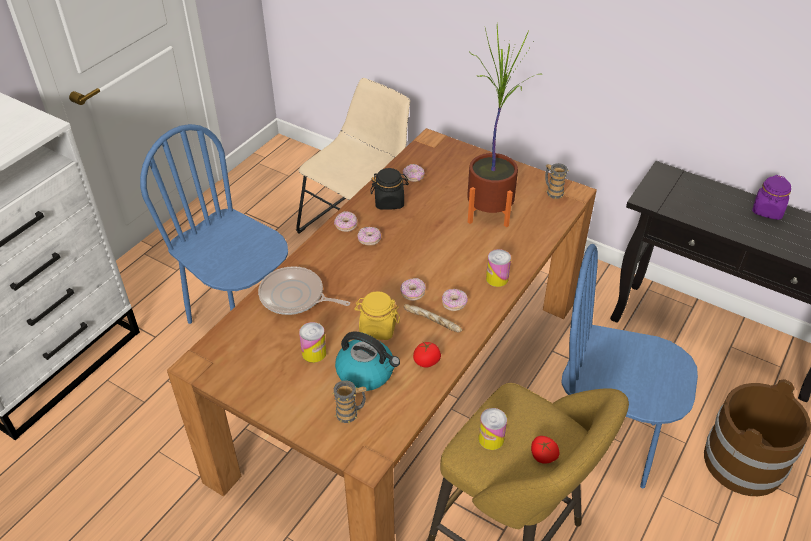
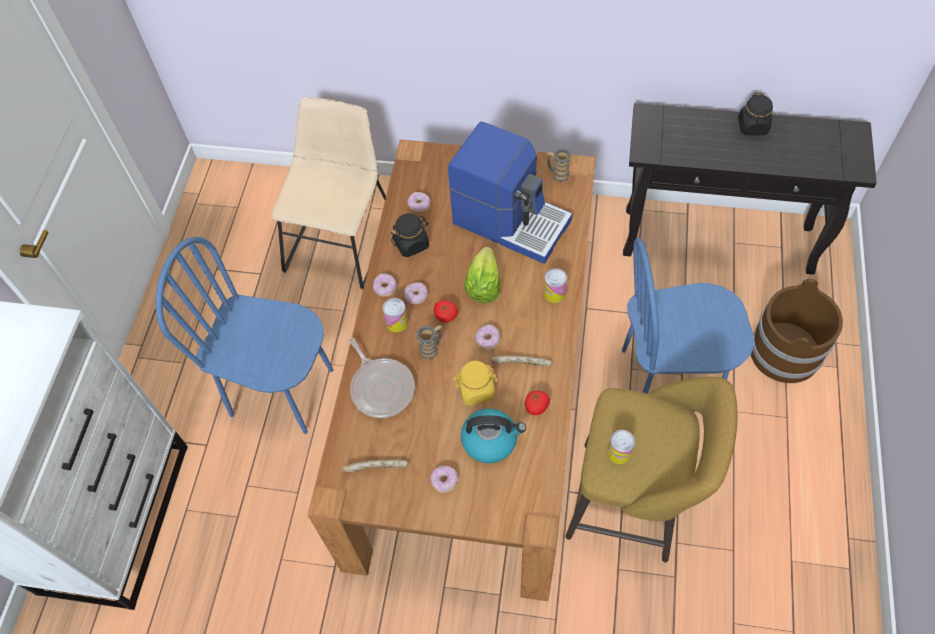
camera: 20 degrees left, 15 degrees up
frying pan [258,266,350,315] -> frying pan turned 120 degrees counterclockwise [349,337,415,418]
can [299,322,327,363] -> can moved to [383,298,408,333]
mug [332,380,367,423] -> mug moved to [415,325,442,360]
donut [442,289,468,311] -> donut moved to [430,466,458,493]
potted plant [467,24,542,227] -> coffee machine [448,122,572,264]
tomato [531,436,559,464] -> tomato moved to [434,300,458,323]
purple jar [752,175,791,220] -> black jar [738,93,773,135]
none -> bread [343,459,408,473]
none -> lettuce [464,247,501,303]

